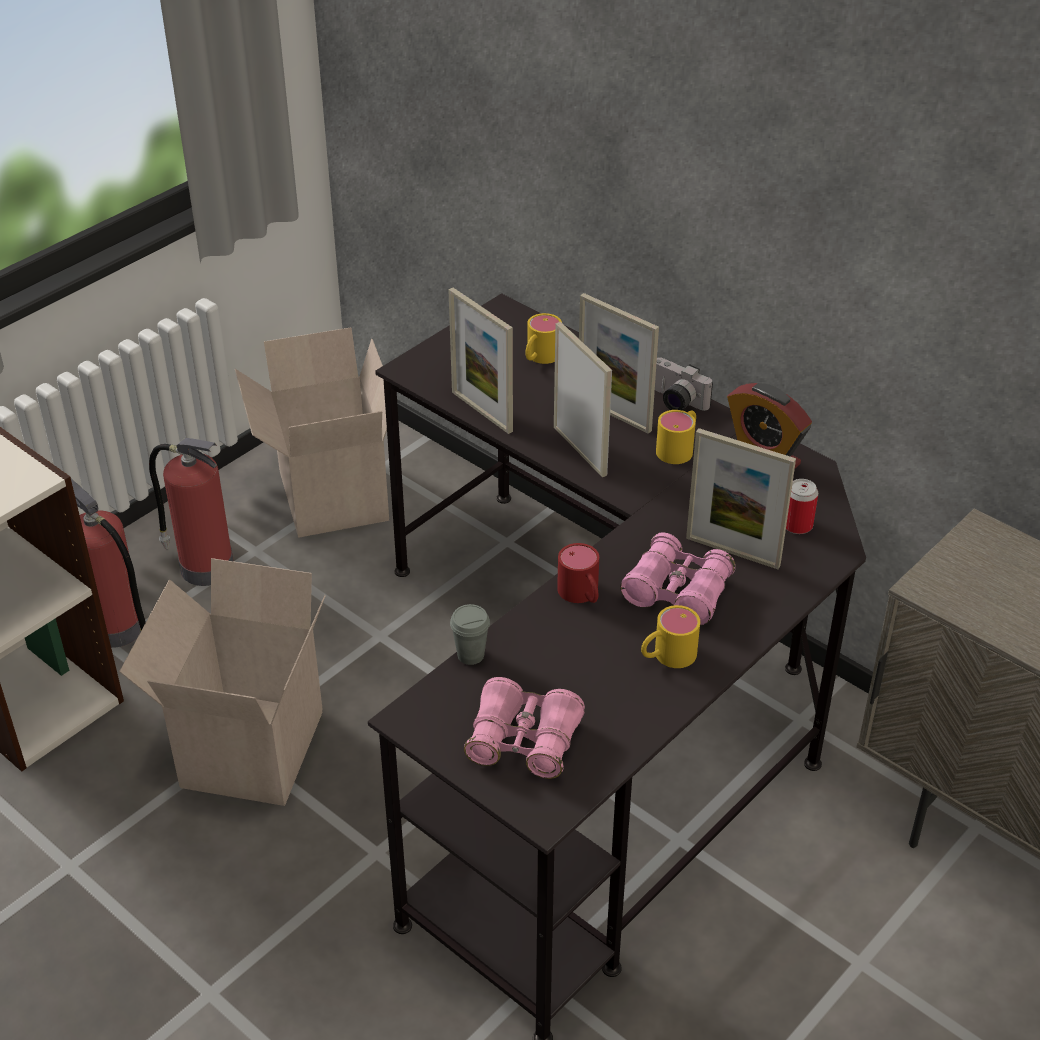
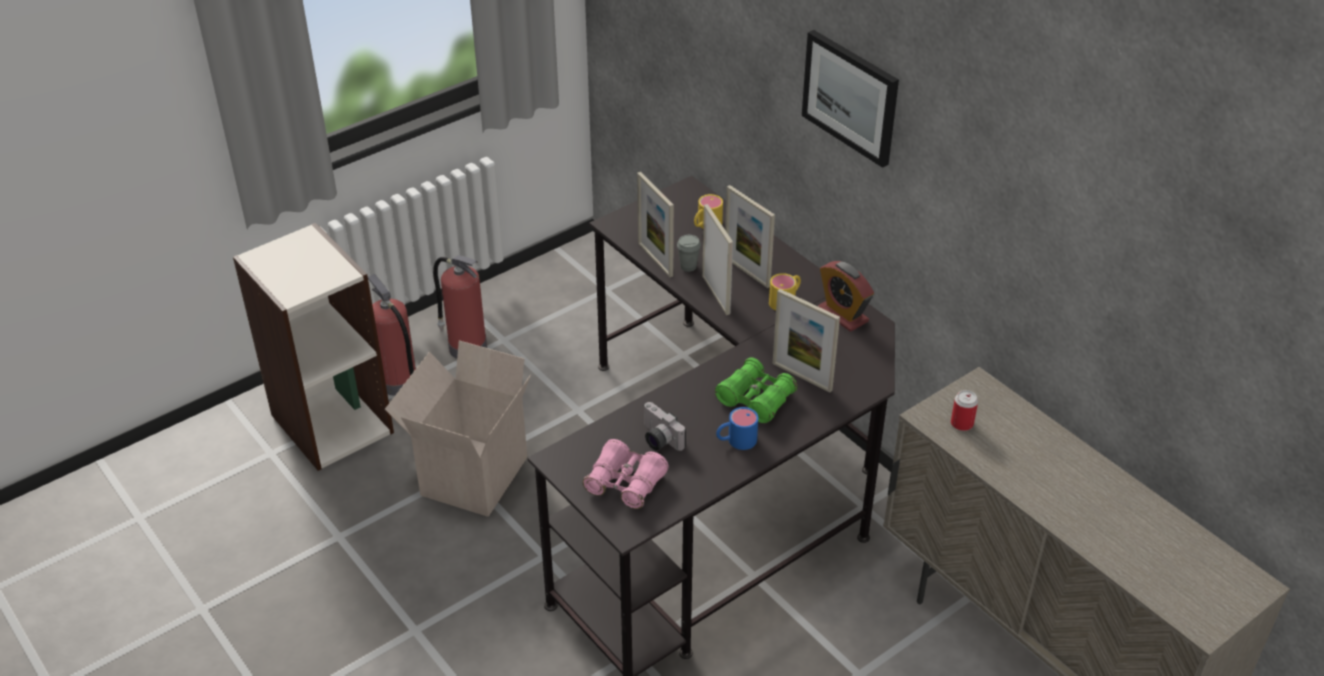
camera: 10 degrees right, 0 degrees up
cardboard box [235,327,389,538] -> none
grey cup [450,604,490,665] -> grey cup moved to [677,235,701,272]
red mug [557,543,599,603] -> none
pink binoculars [620,532,736,625] -> green binoculars [715,358,798,423]
yellow mug [641,605,700,668] -> blue mug [716,407,758,450]
camera [655,357,713,411] -> camera moved to [644,402,686,451]
can [786,479,818,534] -> can moved to [951,390,978,431]
none -> picture [802,30,899,168]

